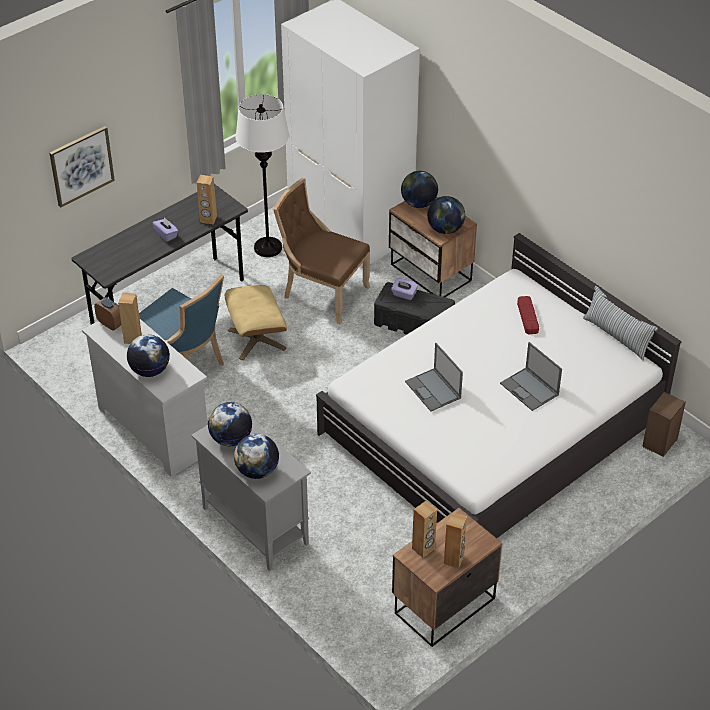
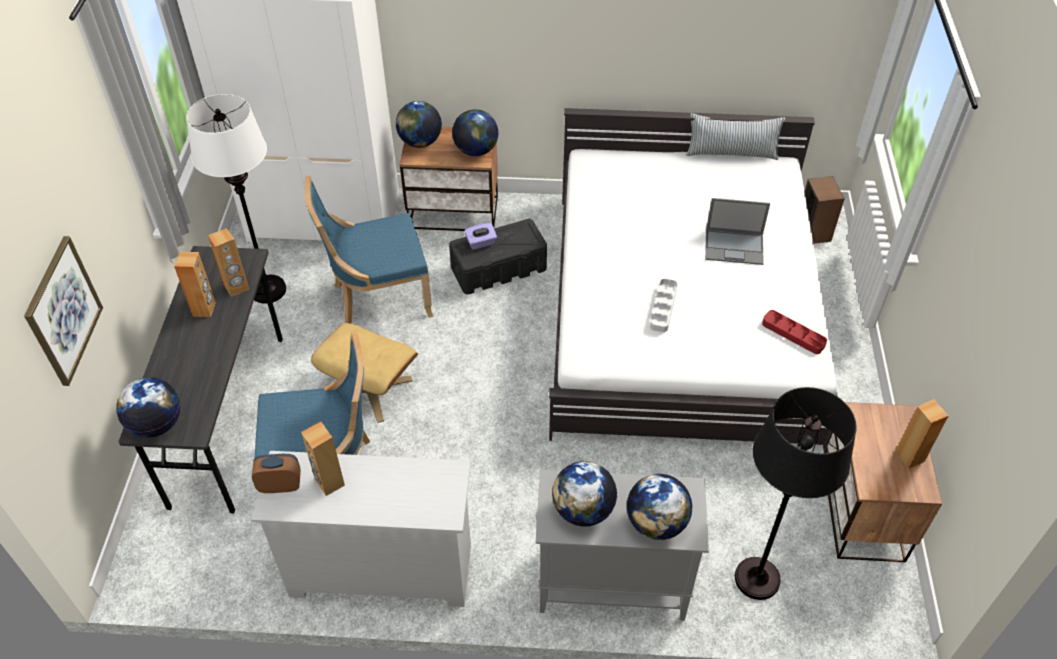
camera: 45 degrees left, 5 degrees up
globe [127,334,169,377] -> globe moved to [116,377,180,438]
purple tissue box [153,217,178,242] -> none
brown chair [273,178,370,324] -> blue chair [305,175,434,324]
laptop [405,343,463,411] -> grey tray [650,279,678,332]
brown speaker [412,501,437,558] -> brown speaker moved to [174,252,216,317]
red tray [517,296,539,334] -> red tray moved to [762,310,827,354]
none -> black floor lamp [735,387,857,600]

